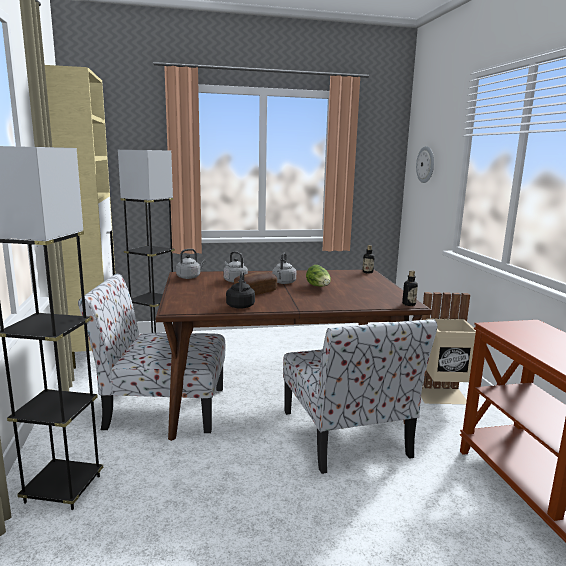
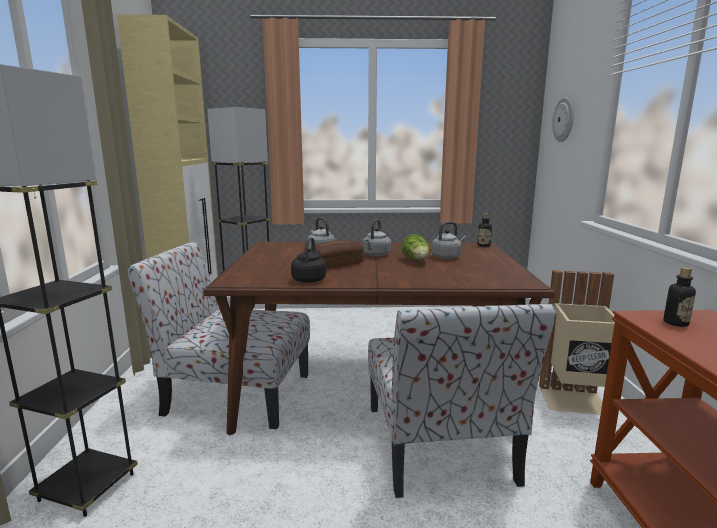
camera: 10 degrees right, 0 degrees up
grey kettle [176,249,205,279] -> grey kettle moved to [431,222,466,259]
bottle [402,270,418,306] -> bottle moved to [663,267,696,327]

